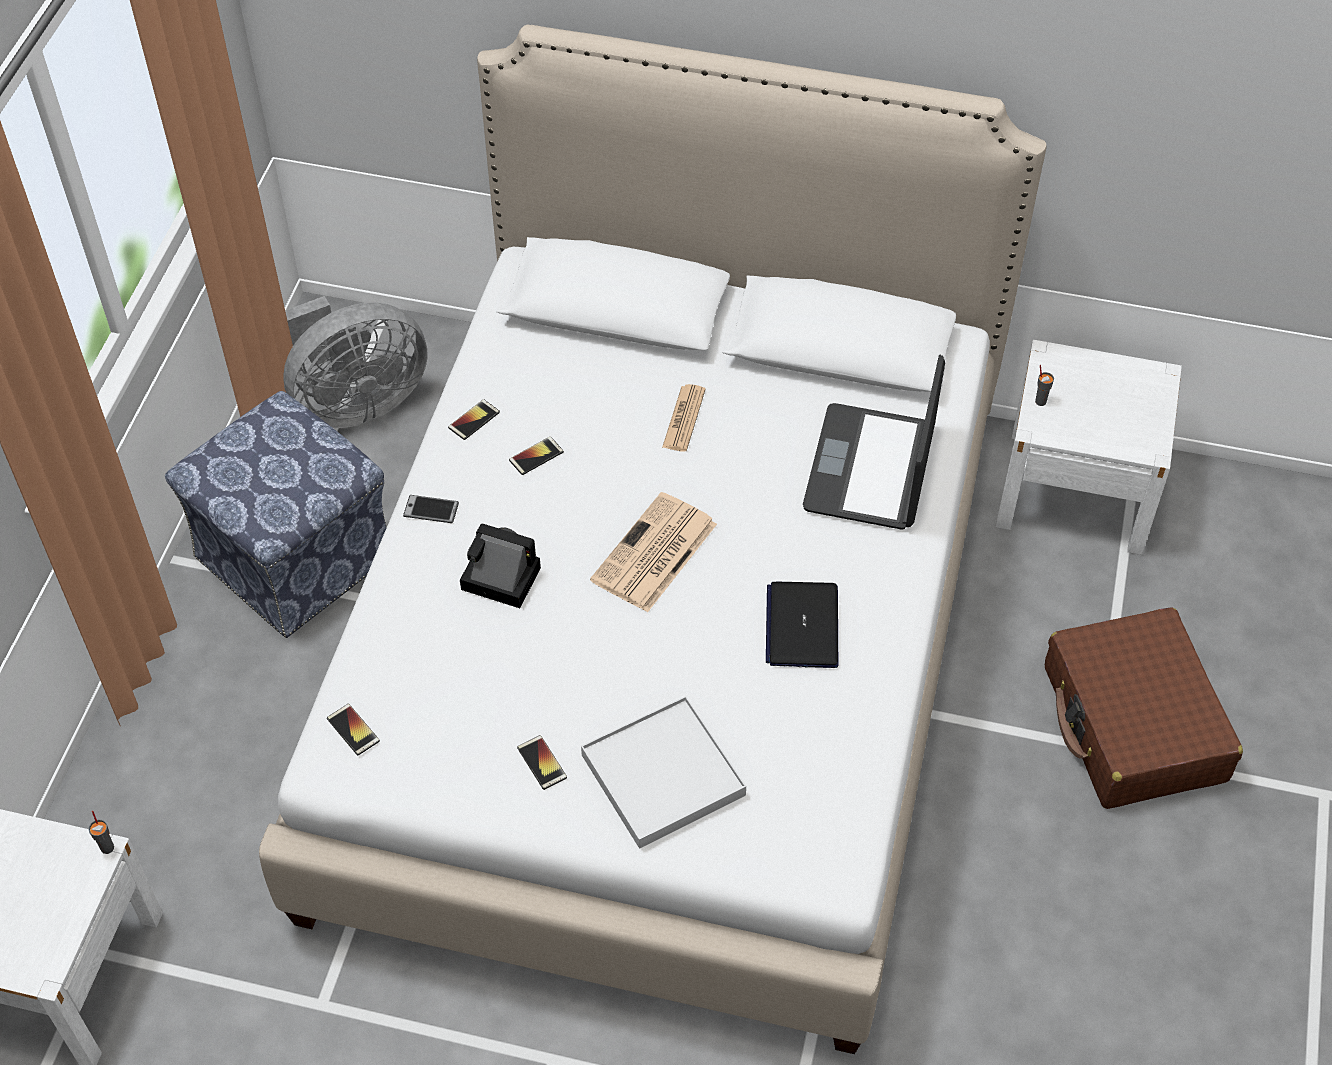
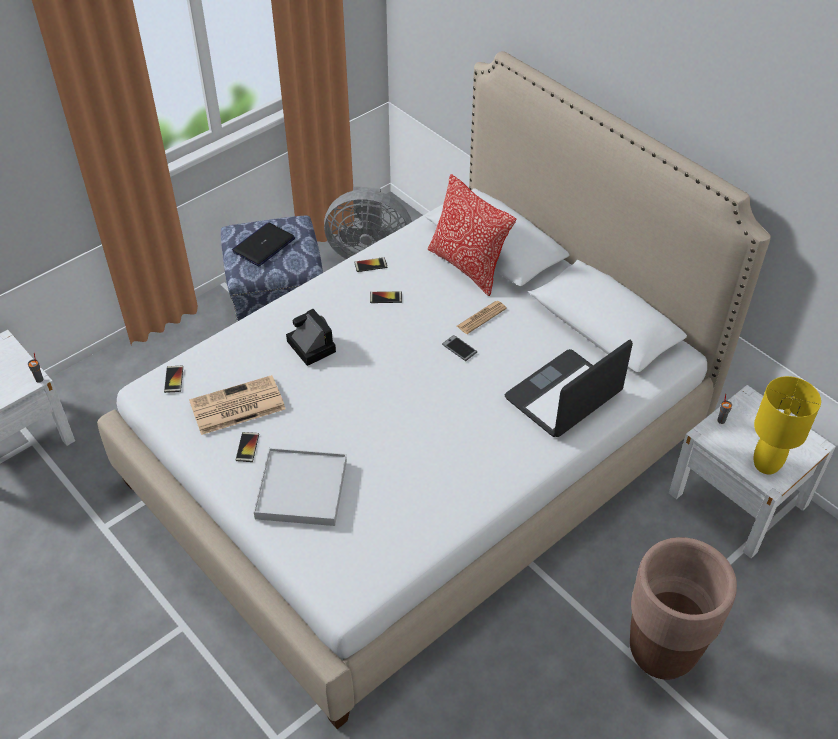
camera: 35 degrees right, 5 degrees down
phone [403,495,459,523] -> phone moved to [442,335,477,361]
newspaper [590,492,717,612] -> newspaper moved to [189,375,286,435]
laptop [766,582,838,668] -> laptop moved to [232,223,295,266]
brown suitcase [1045,607,1243,809] -> brown planter [630,537,737,680]
none -> pillow [427,174,516,296]
none -> yellow table lamp [754,376,821,474]

